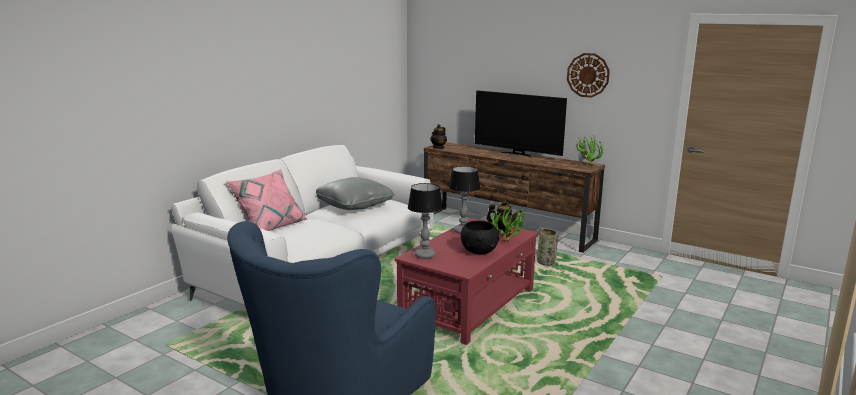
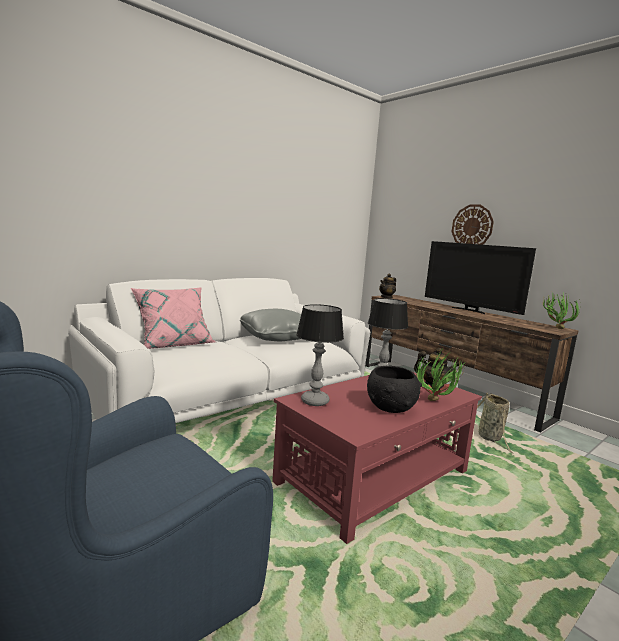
camera: 15 degrees right, 5 degrees down
wall clock [567,53,610,98] -> wall clock moved to [452,205,494,245]

